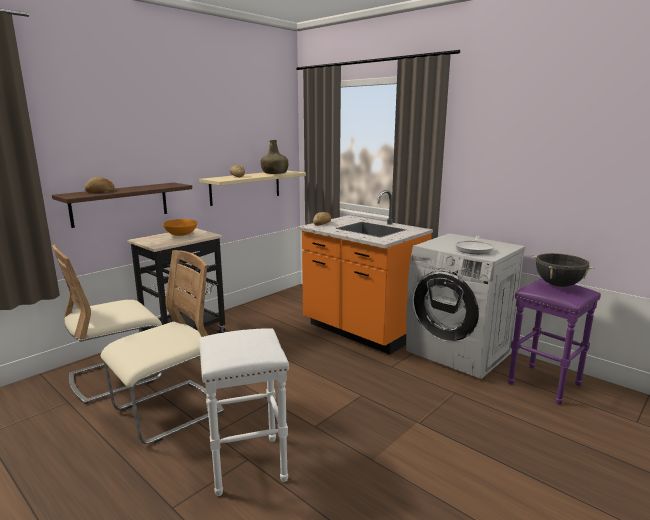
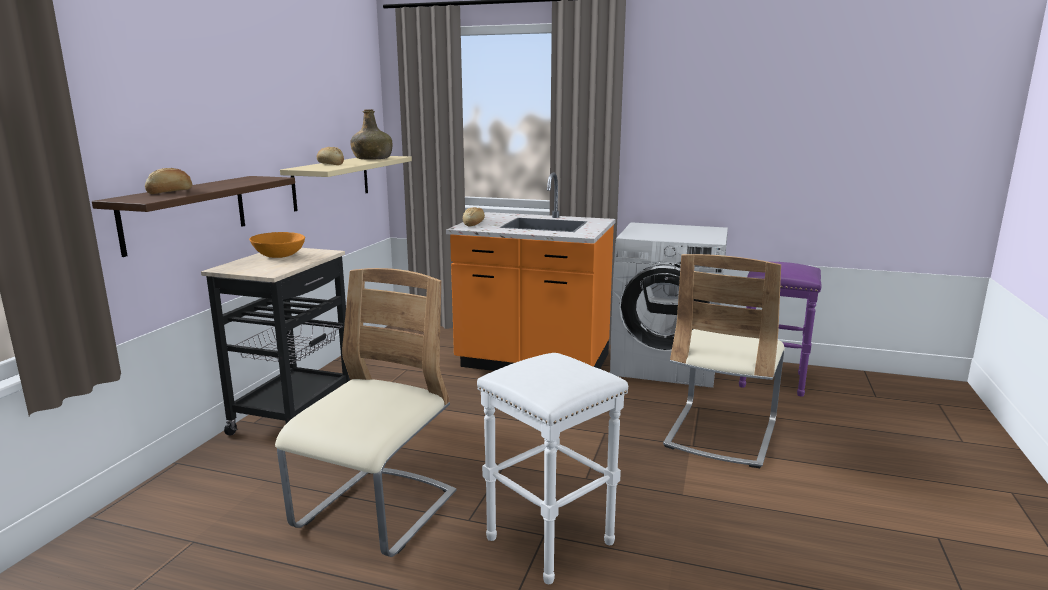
camera: 25 degrees left, 0 degrees up
beige chair [52,245,164,404] -> beige chair moved to [663,254,785,468]
frying pan [455,236,494,254] -> none
black cooking pot [532,253,595,287] -> none

